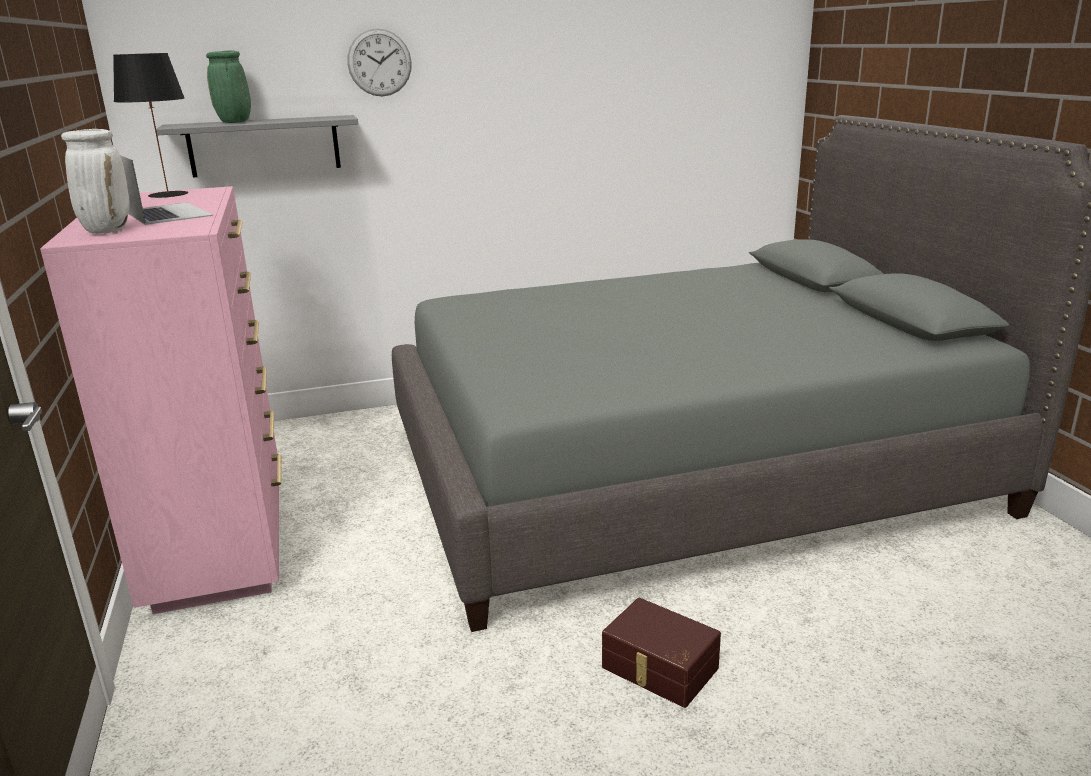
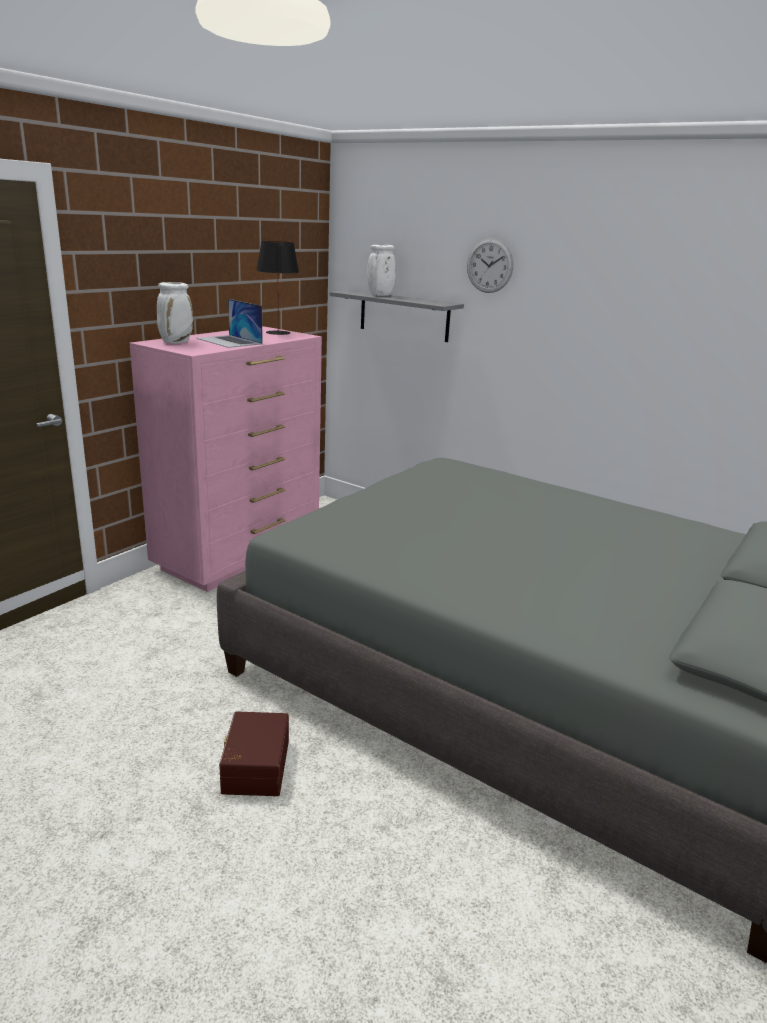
camera: 50 degrees right, 0 degrees up
laptop [120,155,213,225] -> laptop turned 120 degrees clockwise [196,299,263,348]
green vase [206,50,251,123] -> white vase [367,245,396,296]

